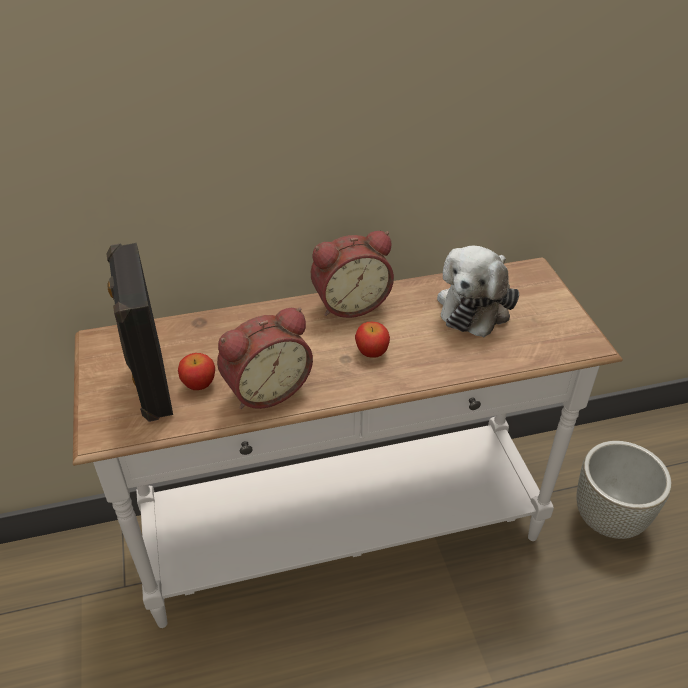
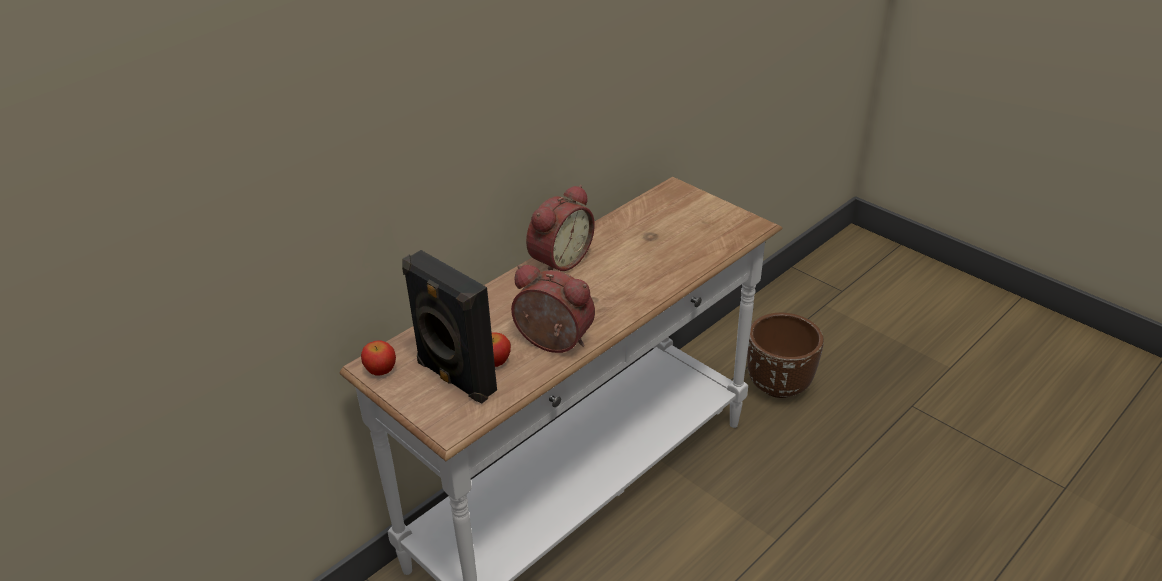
camera: 30 degrees left, 5 degrees down
alarm clock [217,307,313,409] -> alarm clock turned 90 degrees counterclockwise [511,265,595,353]
apple [355,322,390,358] -> apple moved to [361,340,396,376]
plush toy [437,245,519,338] -> none
grey planter [577,441,672,539] -> brown planter [747,313,824,398]

